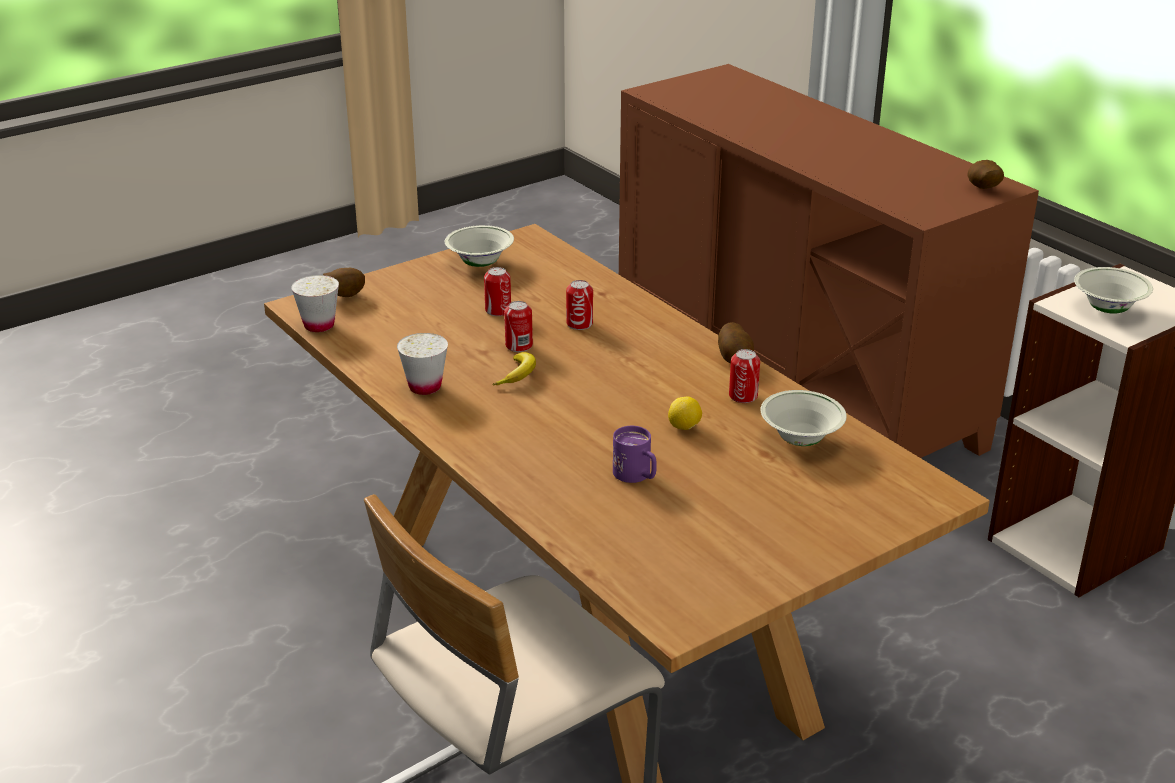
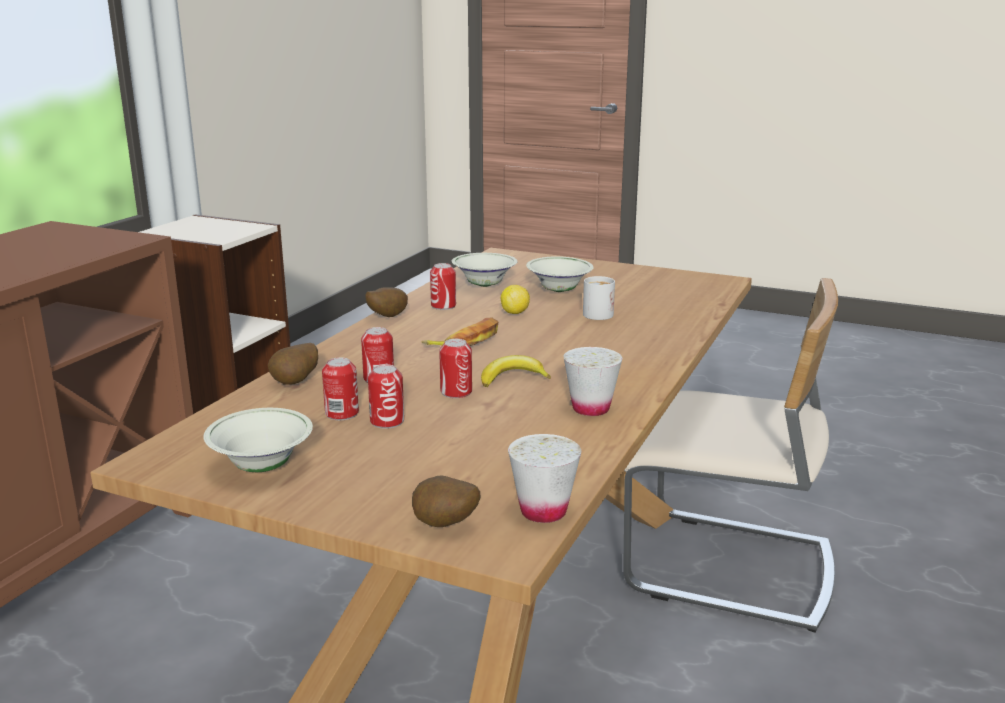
camera: 120 degrees left, 10 degrees down
purple mug [613,426,657,483] -> white mug [583,276,615,320]
potato [968,160,1004,189] -> potato moved to [268,343,318,385]
white bowl [1074,267,1153,314] -> white bowl moved to [526,256,594,292]
none -> can [322,357,359,420]
none -> banana [422,317,498,346]

